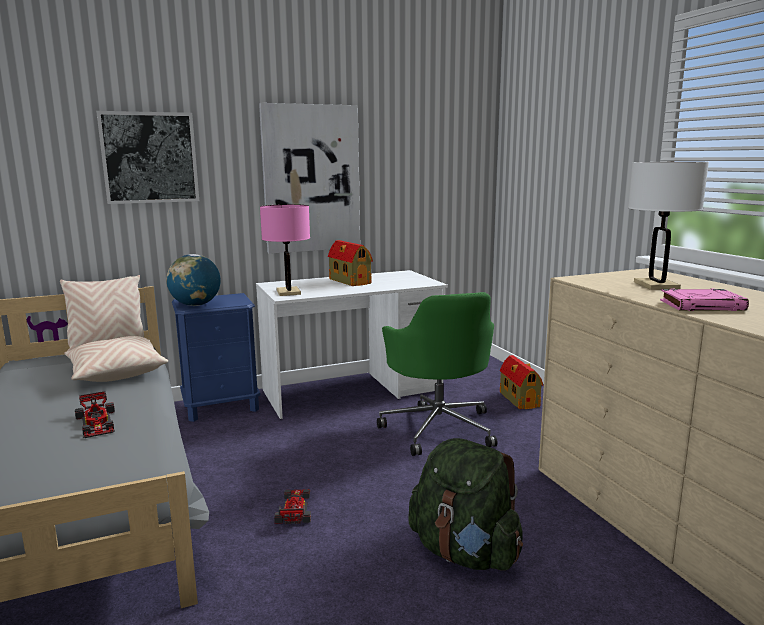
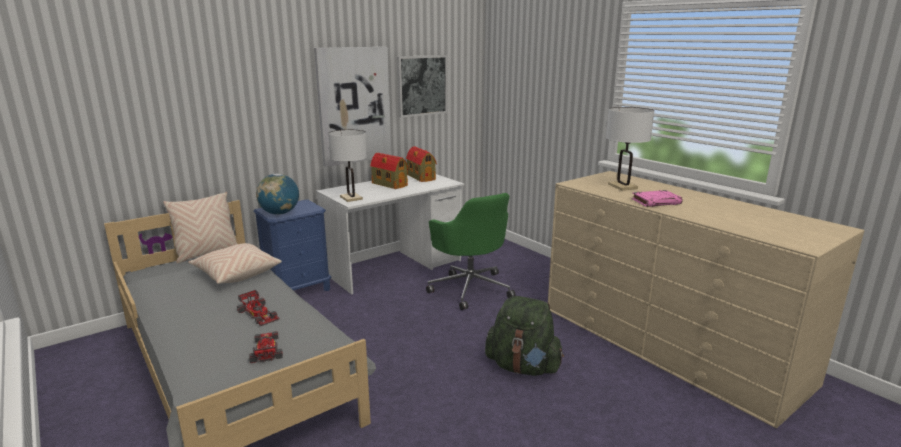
camera: 15 degrees left, 5 degrees up
picture [96,111,199,204] -> picture moved to [397,55,447,118]
pink table lamp [260,204,310,296] -> white table lamp [328,130,367,202]
toy car [274,489,311,524] -> toy car moved to [249,331,283,363]
toy house [500,355,543,409] -> toy house moved to [406,146,437,182]

